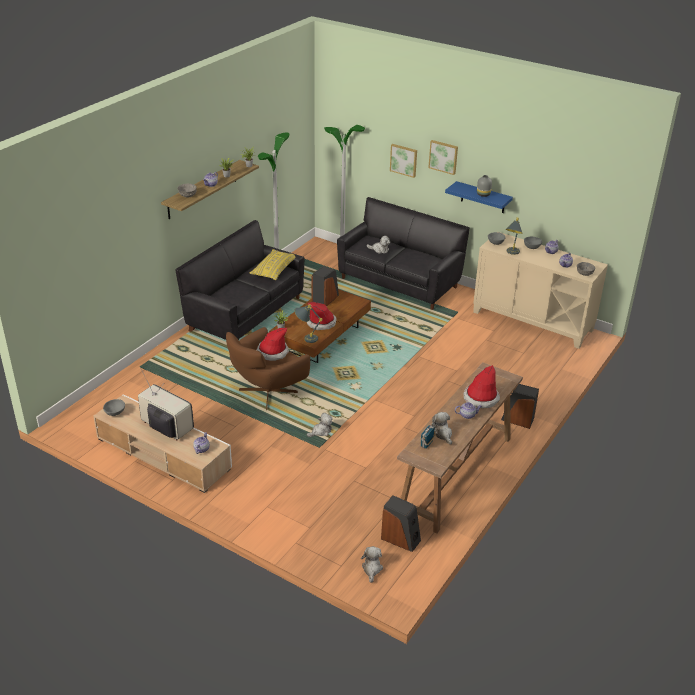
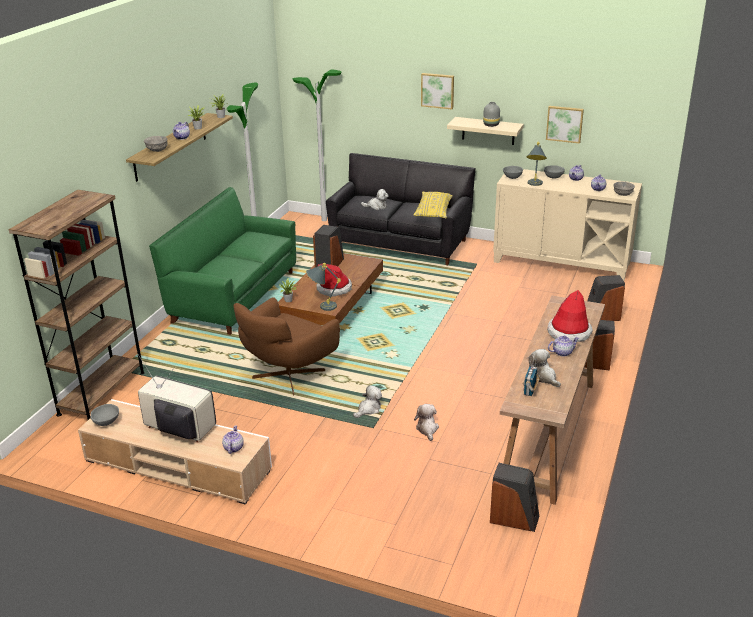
camera: 10 degrees left, 5 degrees down
black sofa [175,220,305,340] -> green sofa [149,187,296,335]
yellow pillow [250,249,295,280] -> yellow pillow moved to [413,192,453,218]
hat [257,328,289,361] -> none
plush toy [361,546,383,583] -> plush toy moved to [414,404,439,441]
picture [390,144,417,178] -> picture moved to [546,106,584,144]
blue shelf [445,181,513,213] -> beige shelf [447,117,524,145]
none -> brown bookcase [9,190,145,420]
none -> speaker [587,275,625,321]

